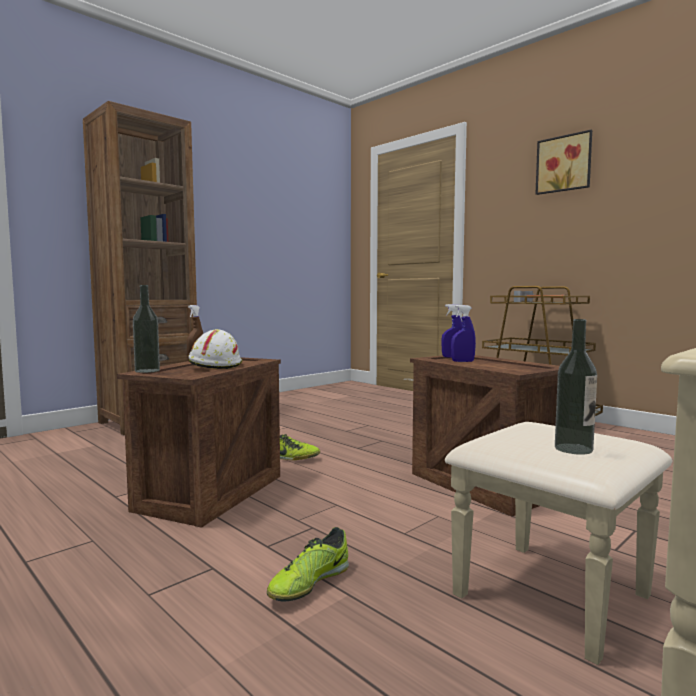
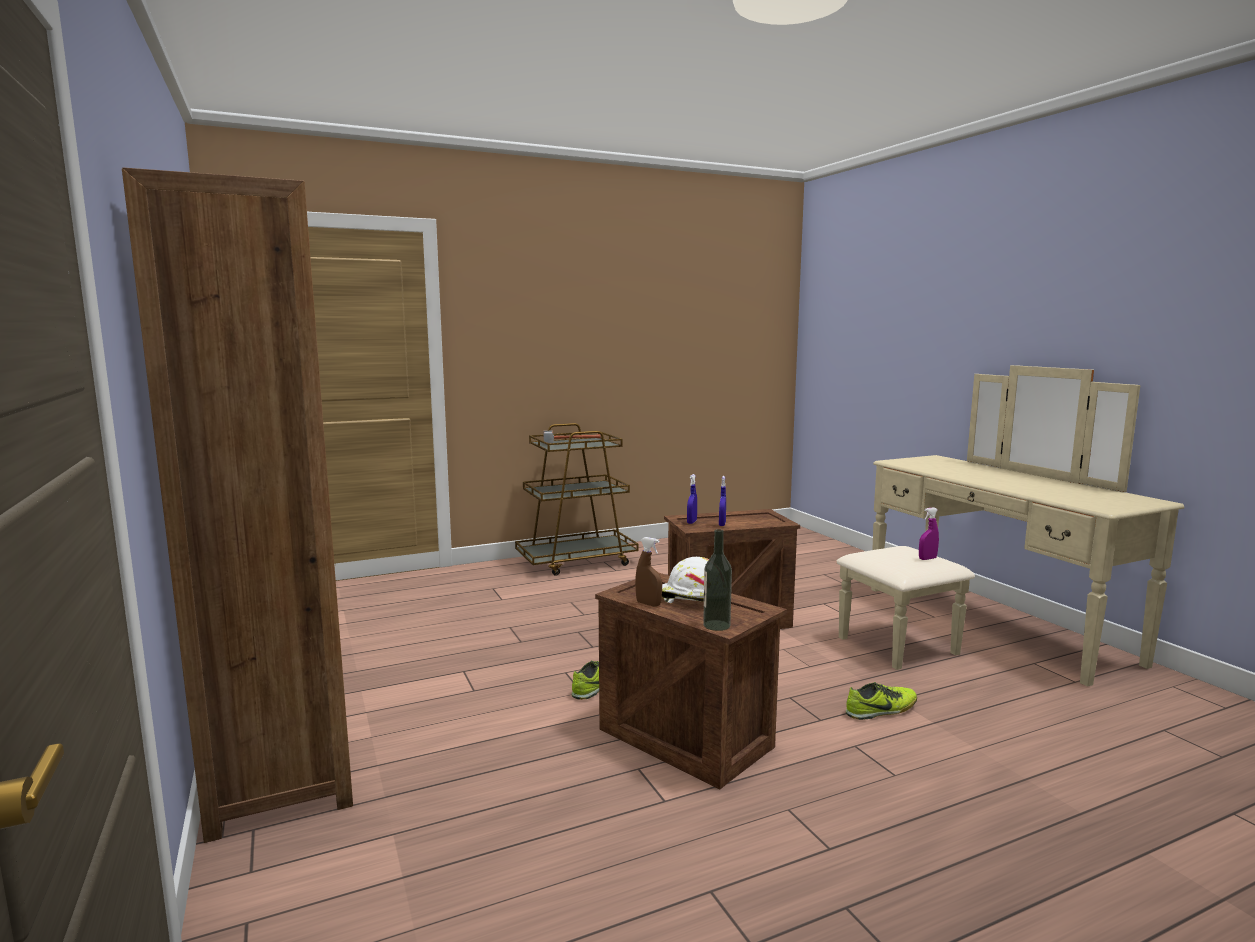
camera: 70 degrees left, 5 degrees up
shoe [267,527,349,602] -> shoe turned 75 degrees counterclockwise [846,682,917,720]
picture [535,130,592,195] -> none
bottle [555,319,597,455] -> purple spray bottle [919,507,939,560]

